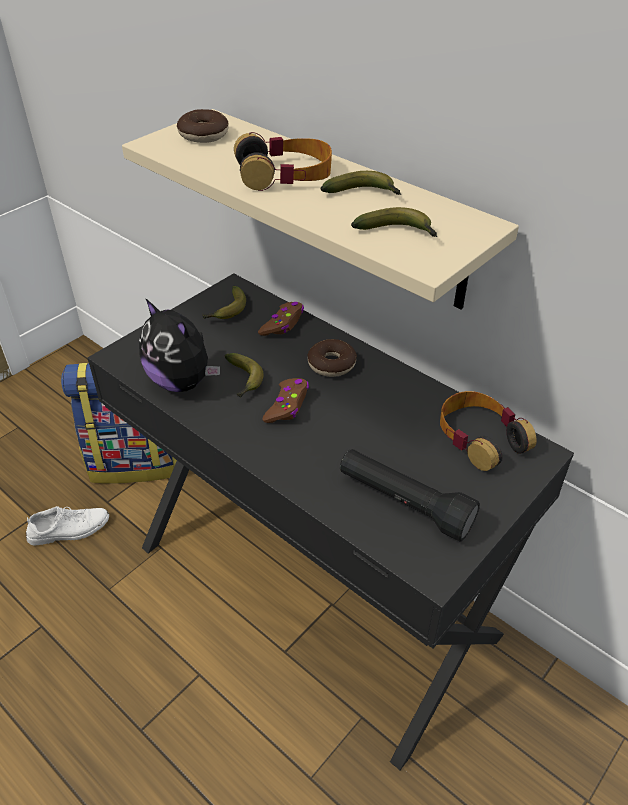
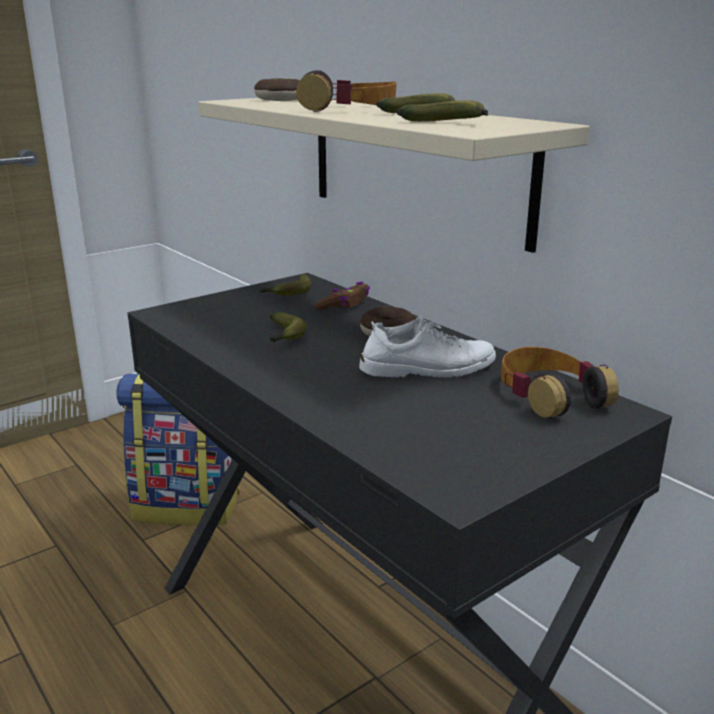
camera: 10 degrees right, 20 degrees down
white shoe [26,506,109,546] -> white shoe moved to [359,317,496,378]
plush toy [139,298,220,392] -> none
brown game controller [263,378,309,423] -> none
black flashlight [340,449,480,542] -> none

